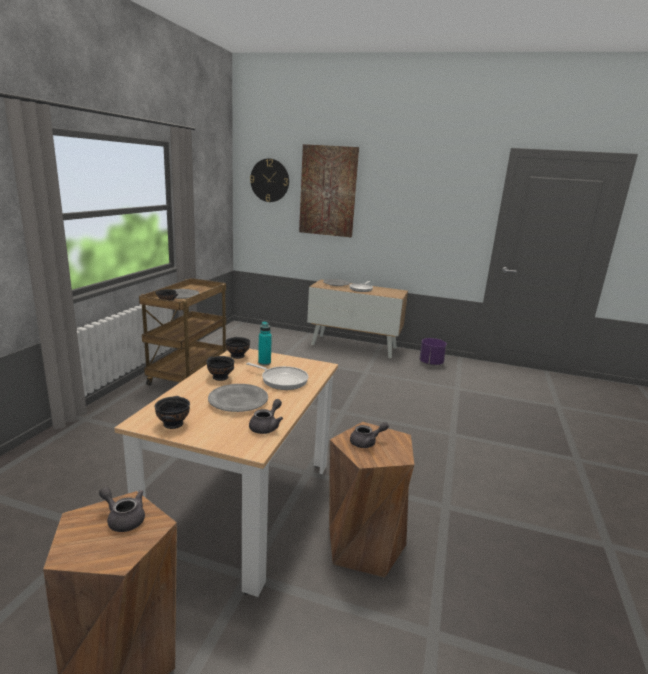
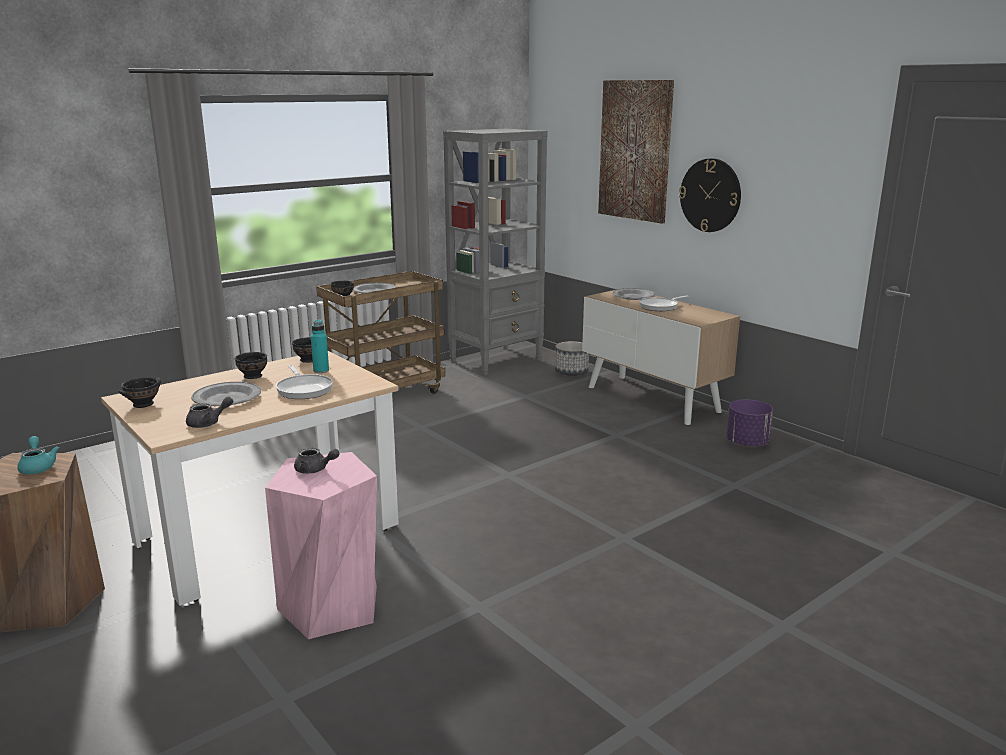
camera: 35 degrees right, 0 degrees up
grey teapot [99,487,145,532] -> turquoise teapot [17,436,59,474]
wall clock [250,158,289,202] -> wall clock moved to [679,158,741,232]
brown stool [329,422,414,578] -> pink stool [265,452,377,639]
none -> grey bookcase [443,129,548,375]
none -> planter [555,341,589,376]

